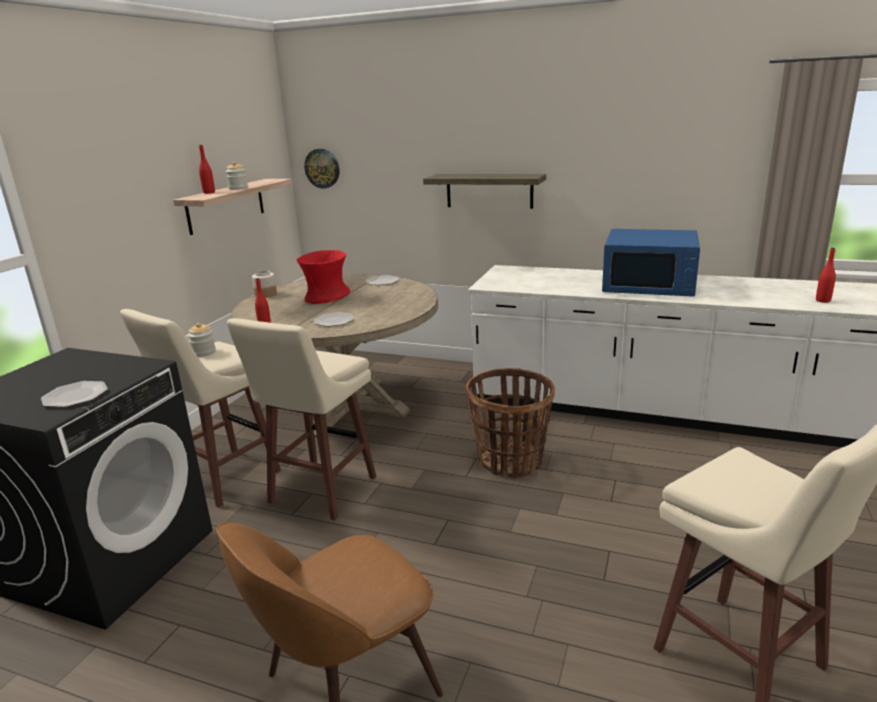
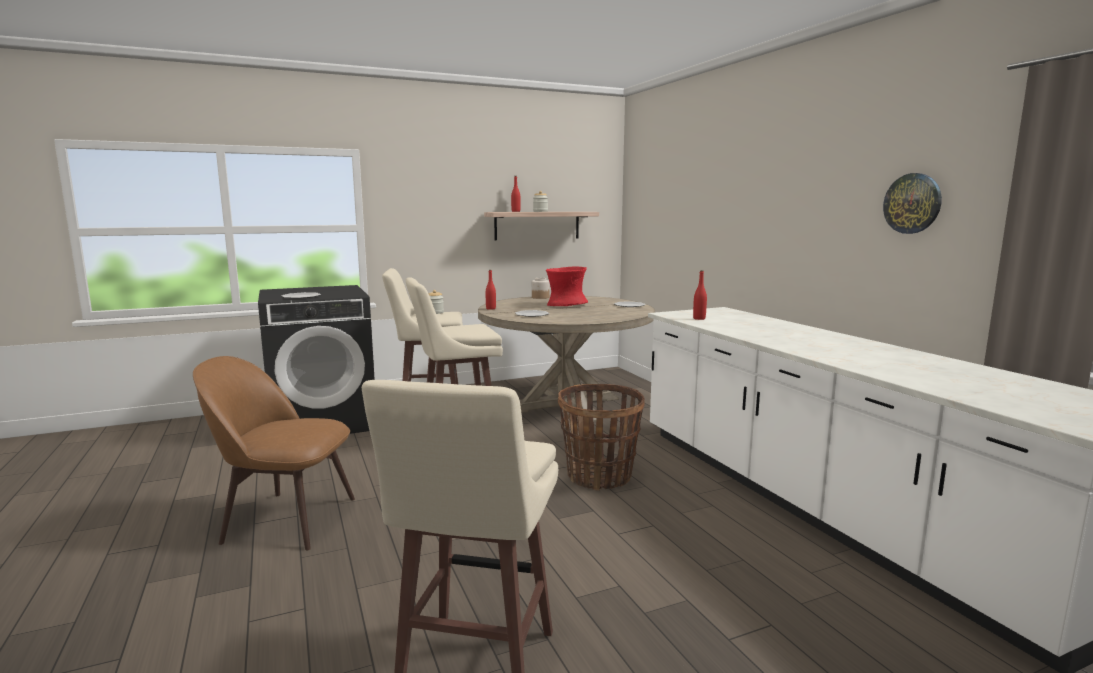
camera: 45 degrees right, 10 degrees down
wall clock [304,149,339,189] -> wall clock moved to [883,173,942,234]
shelf [423,174,546,209] -> none
blue microwave [602,229,700,297] -> none
red bottle [816,248,836,303] -> red bottle moved to [693,270,707,320]

